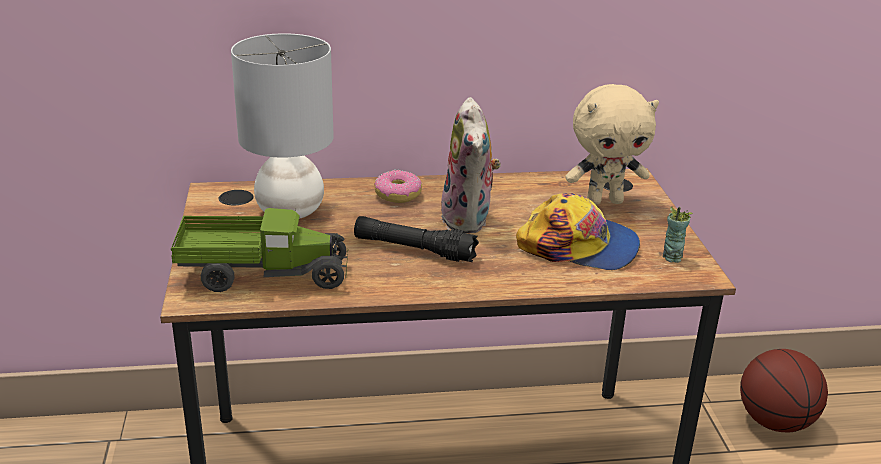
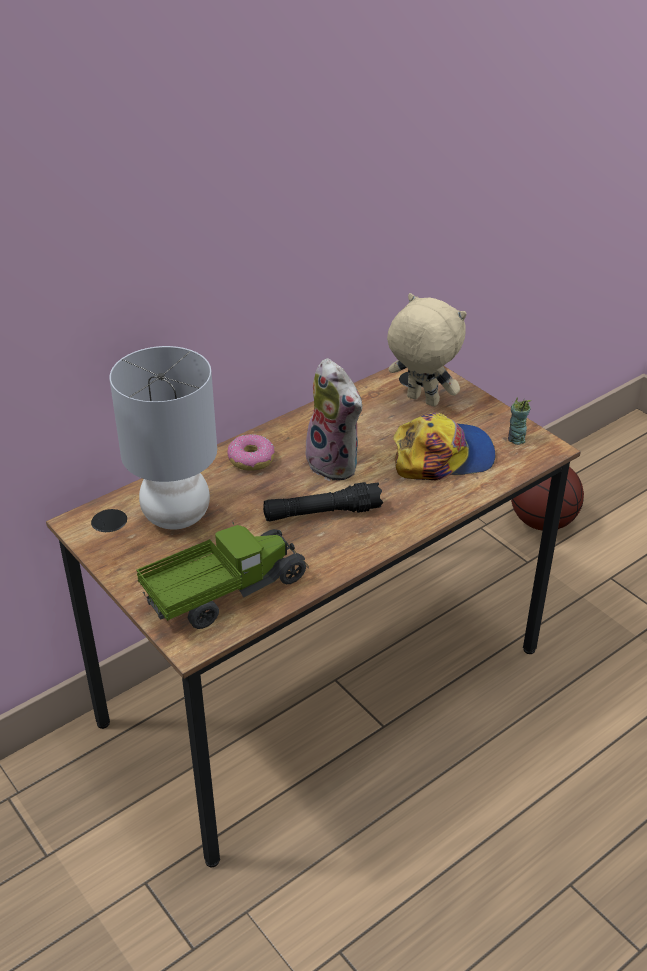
camera: 30 degrees left, 10 degrees up
beige plush toy [565,84,659,205] -> beige plush toy turned 105 degrees counterclockwise [387,293,467,407]

